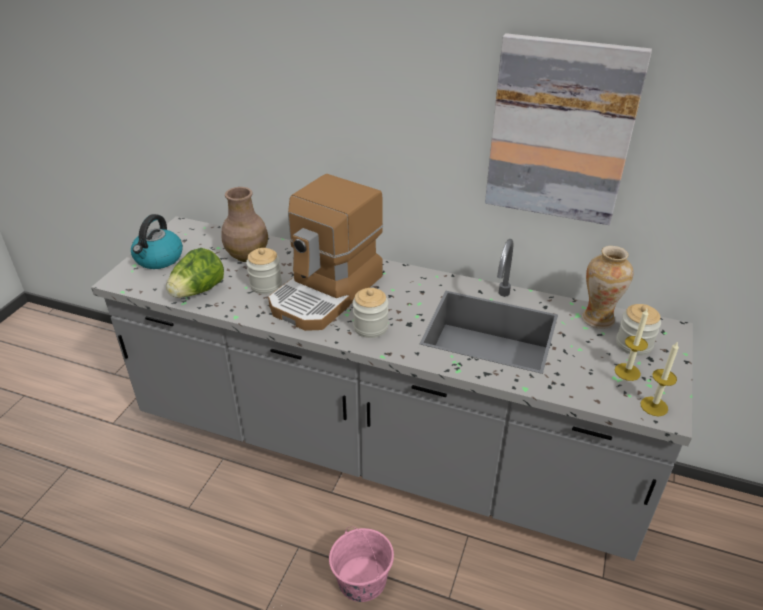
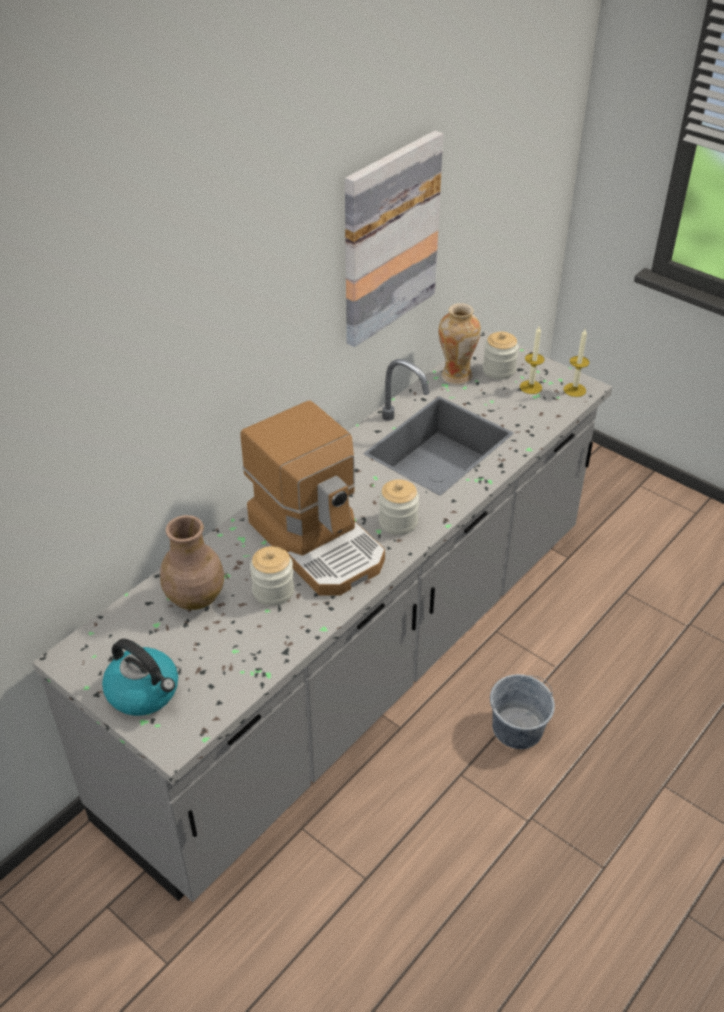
camera: 70 degrees left, 5 degrees up
lettuce [166,248,224,298] -> none
pink bucket [329,527,394,602] -> grey bucket [490,674,555,749]

